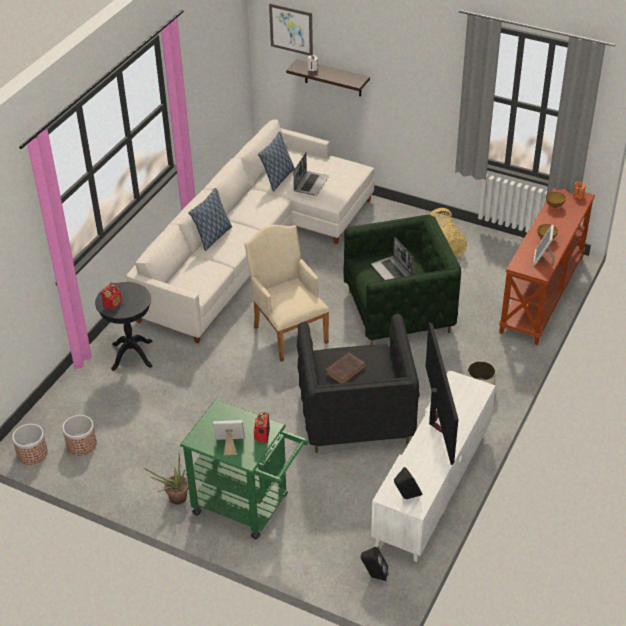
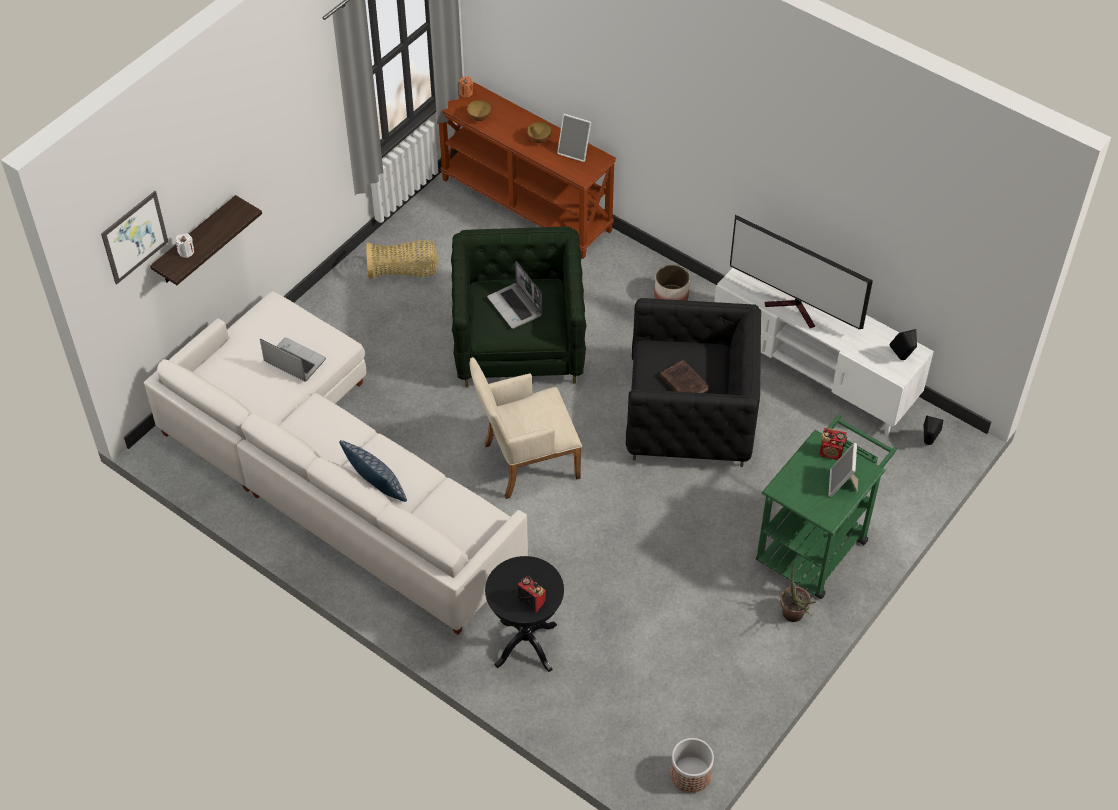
camera: 80 degrees left, 10 degrees up
planter [62,415,97,455] -> none
pillow [258,132,295,191] -> none
laptop [371,236,414,280] -> laptop turned 75 degrees clockwise [487,261,542,329]
television [425,322,458,465] -> television turned 150 degrees counterclockwise [730,215,873,329]

